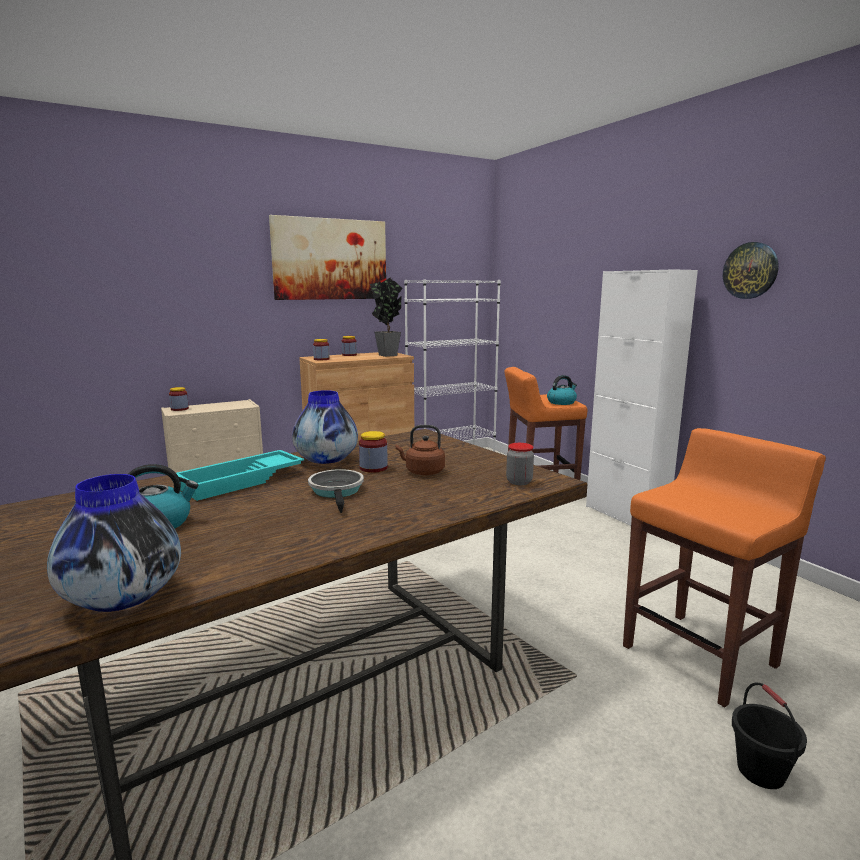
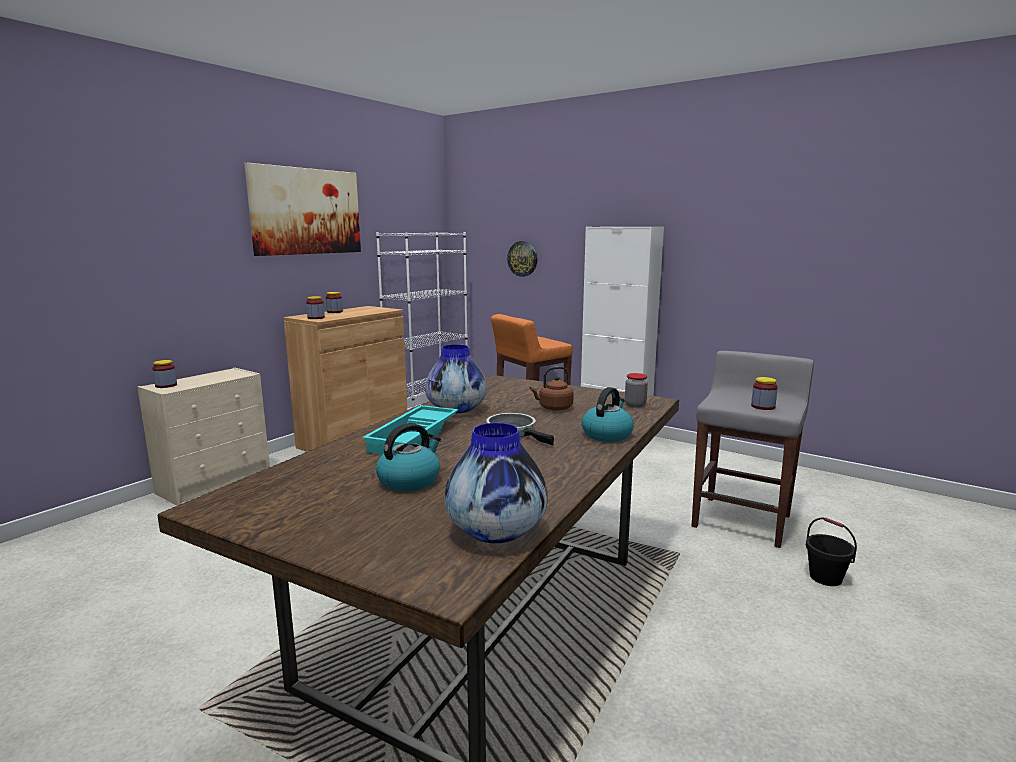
camera: 25 degrees left, 0 degrees up
jar [359,431,388,473] -> jar moved to [751,377,778,410]
potted plant [370,277,403,357] -> none
kettle [547,375,577,405] -> kettle moved to [582,387,634,442]
orange stool [623,428,826,707] -> grey stool [692,351,814,548]
wall clock [723,242,779,299] -> wall clock moved to [507,241,537,277]

